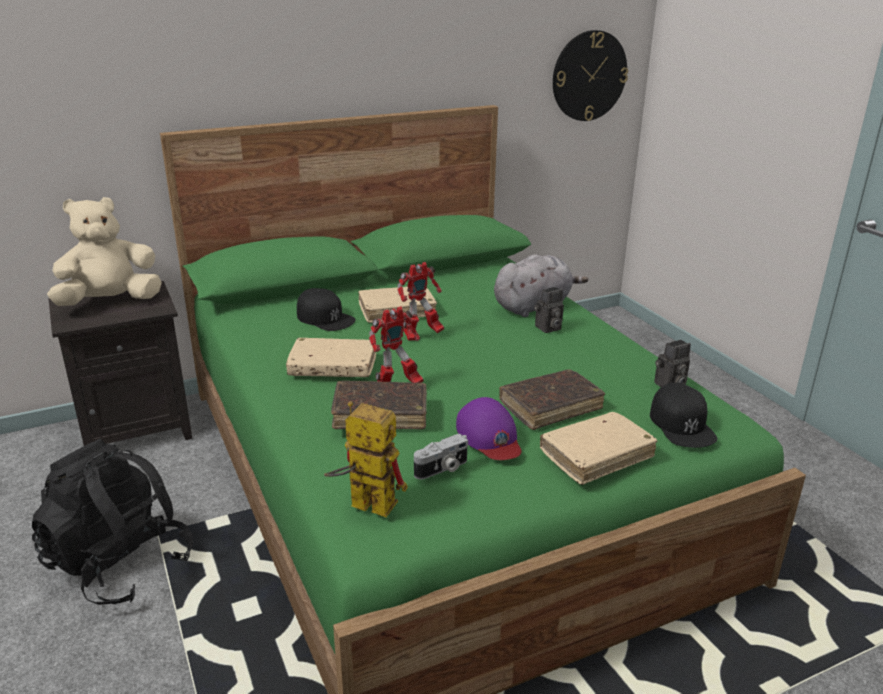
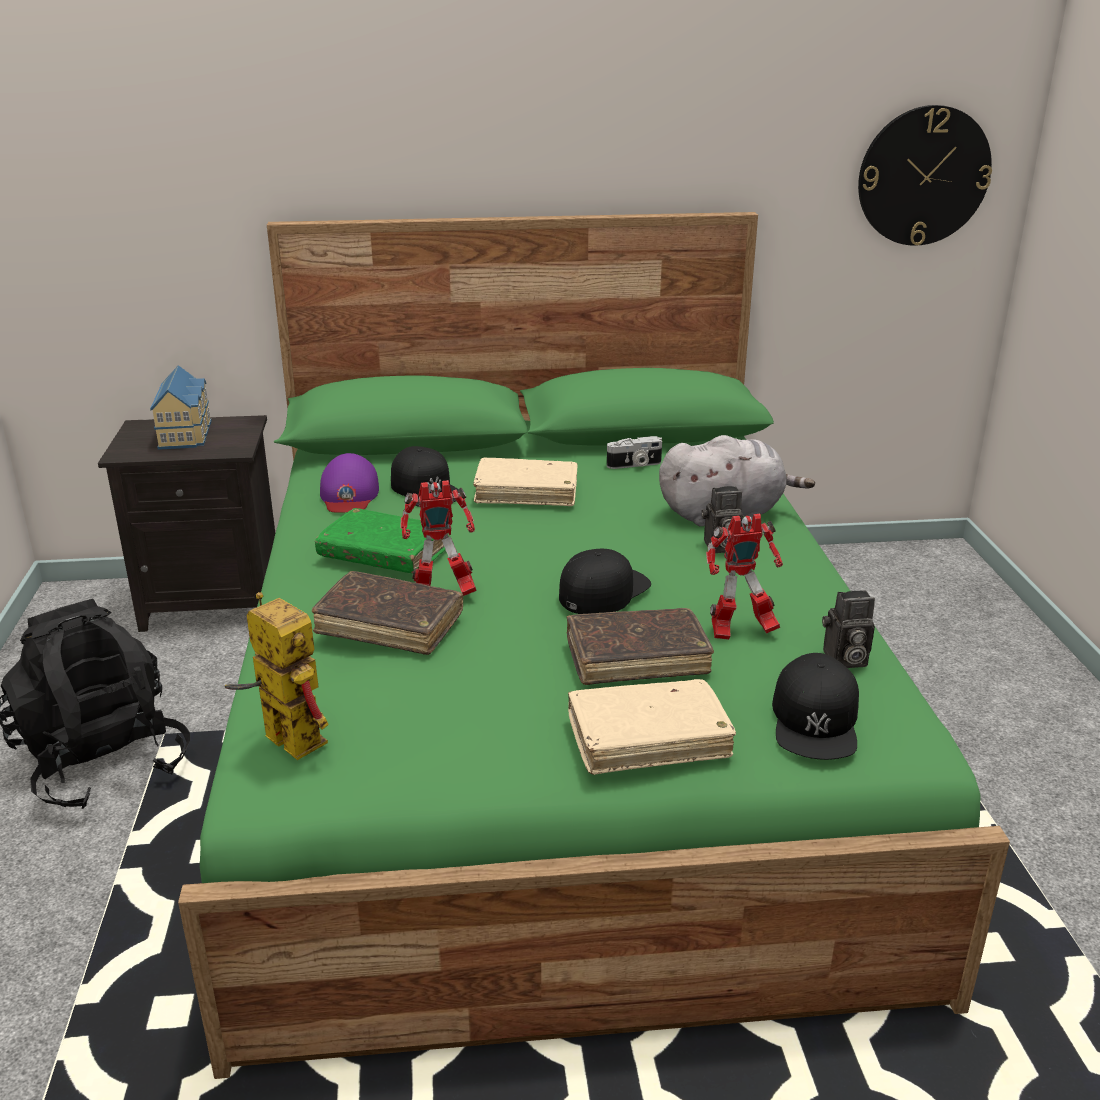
camera: 20 degrees right, 0 degrees up
beige plush toy [47,197,162,306] -> toy house [150,365,212,450]
beige book [286,338,376,377] -> green book [315,508,445,574]
toy robot [397,262,444,341] -> toy robot moved to [706,514,783,640]
camera [414,434,468,479] -> camera moved to [607,436,662,469]
purple cap [456,397,522,460] -> purple cap moved to [320,453,379,513]
none -> black cap [559,549,651,614]

